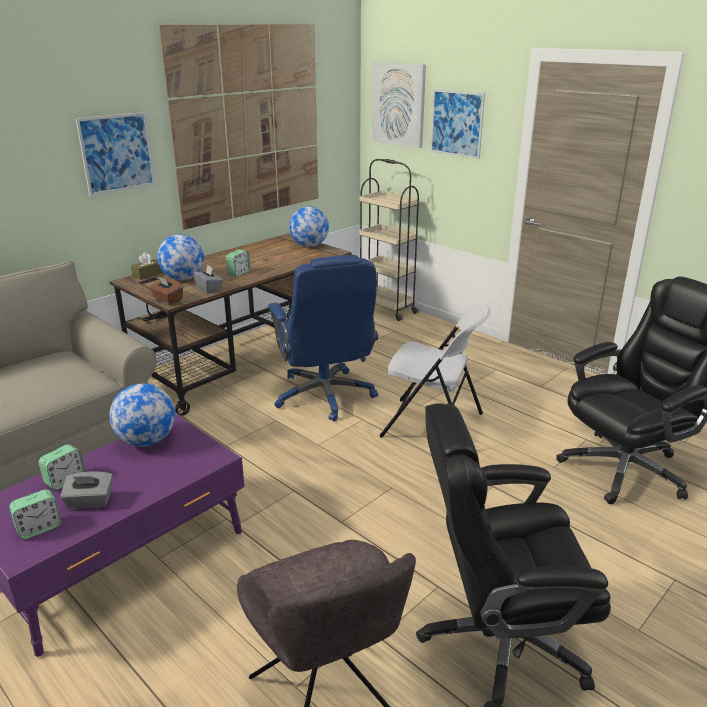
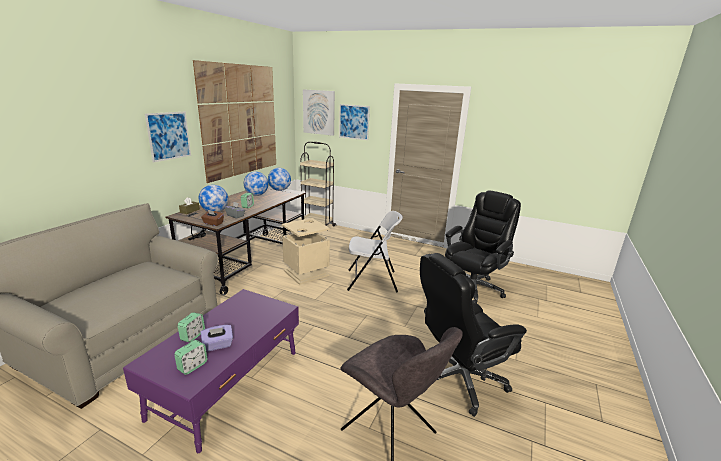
camera: 20 degrees left, 5 degrees down
grey tissue box [60,472,113,509] -> purple tissue box [201,325,233,351]
globe [109,383,175,447] -> globe moved to [244,172,268,196]
blue office chair [268,255,378,421] -> beige trash can [282,218,330,285]

